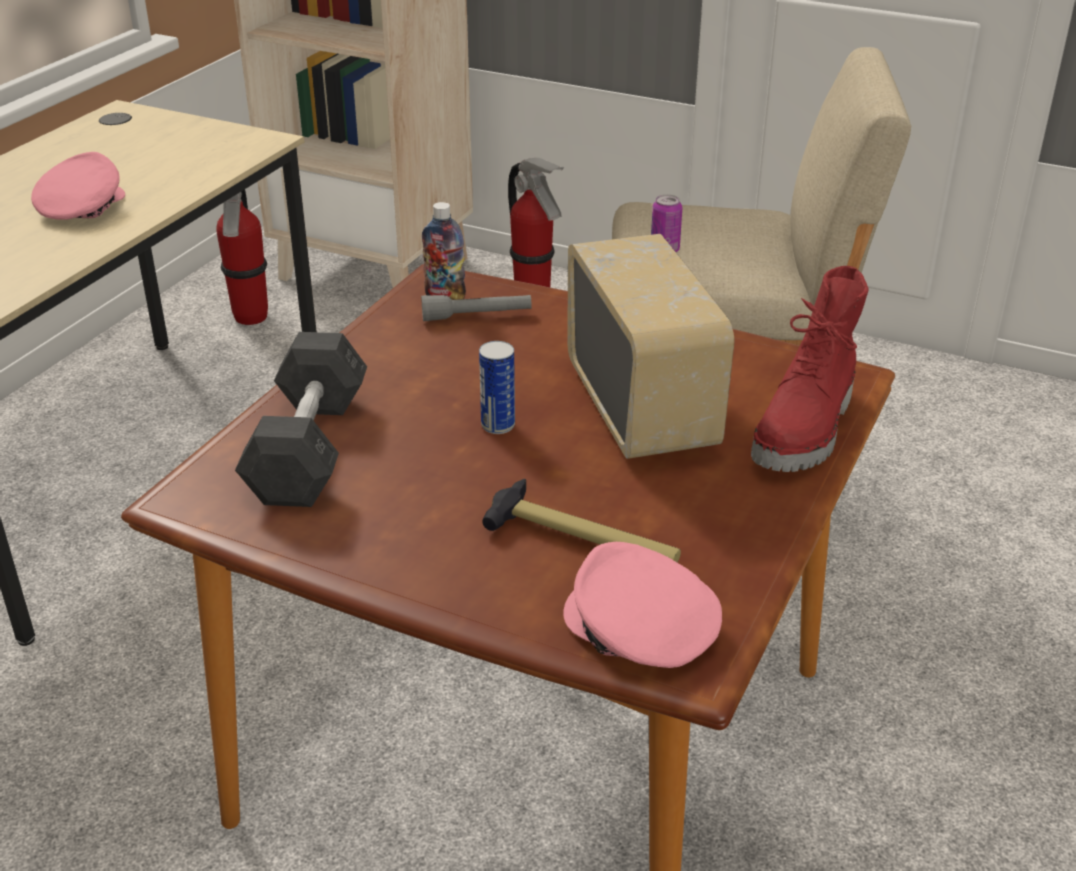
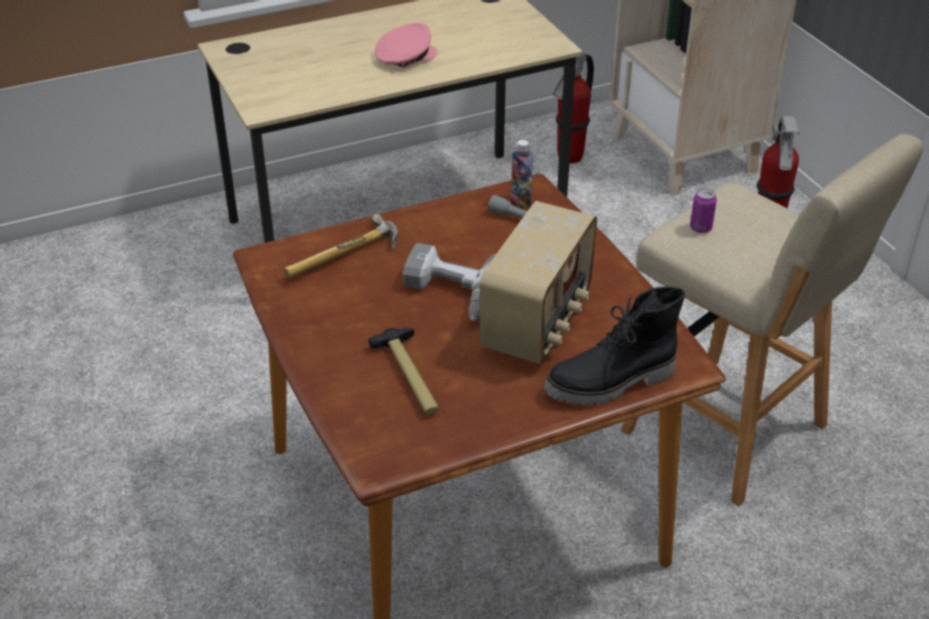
camera: 40 degrees right, 5 degrees up
grey dumbbell [235,332,367,507] -> hammer [283,214,398,278]
can [479,341,515,434] -> power drill [403,243,496,321]
pink cap [563,542,722,668] -> none
red boot [751,266,869,472] -> black boot [544,287,685,406]

